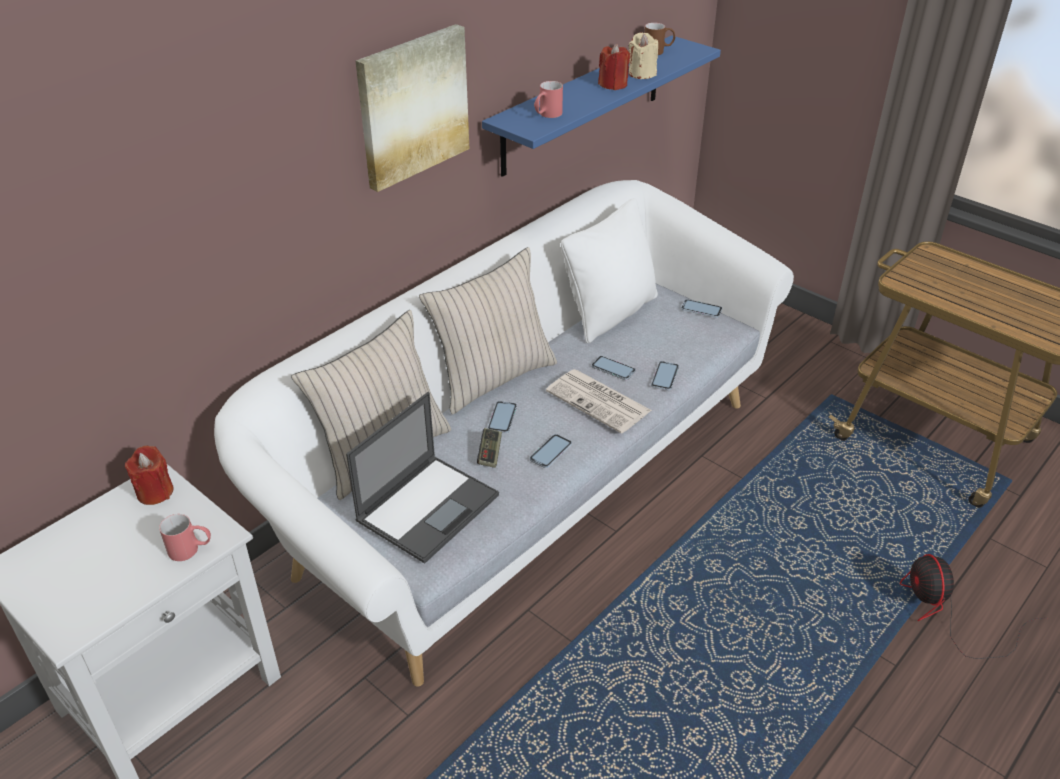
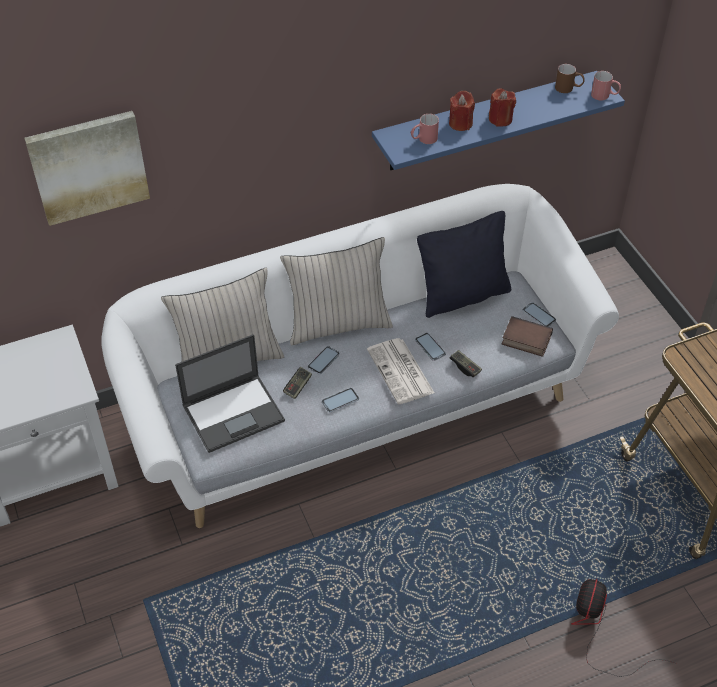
camera: 25 degrees right, 10 degrees up
red candle [125,445,174,505] -> red candle moved to [449,91,475,131]
red mug [159,514,211,561] -> red mug moved to [591,71,621,101]
picture [356,24,469,192] -> picture moved to [24,111,150,226]
white pillow [561,198,658,343] -> black pillow [417,211,511,318]
beige candle [629,32,658,79] -> none
phone [651,361,679,390] -> game controller [450,350,482,377]
none -> book [502,316,553,357]

